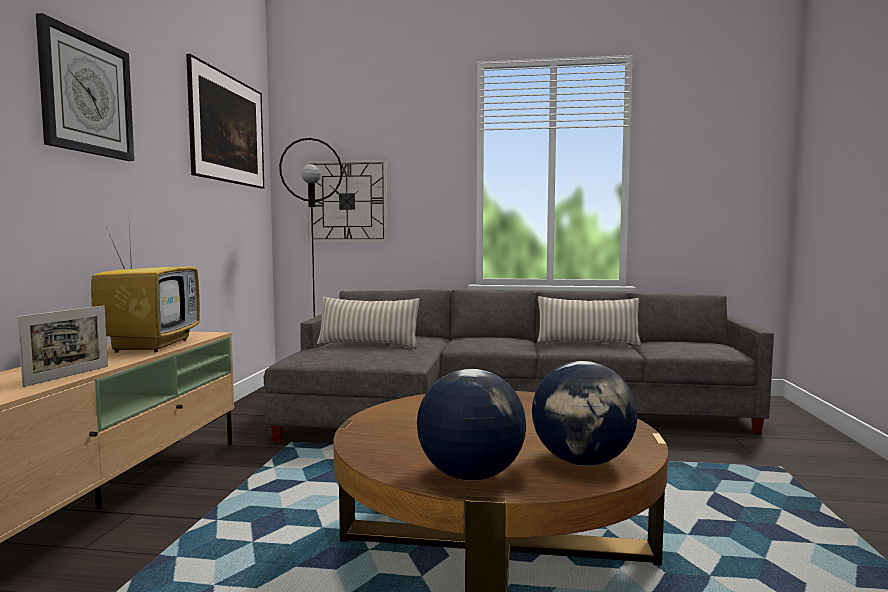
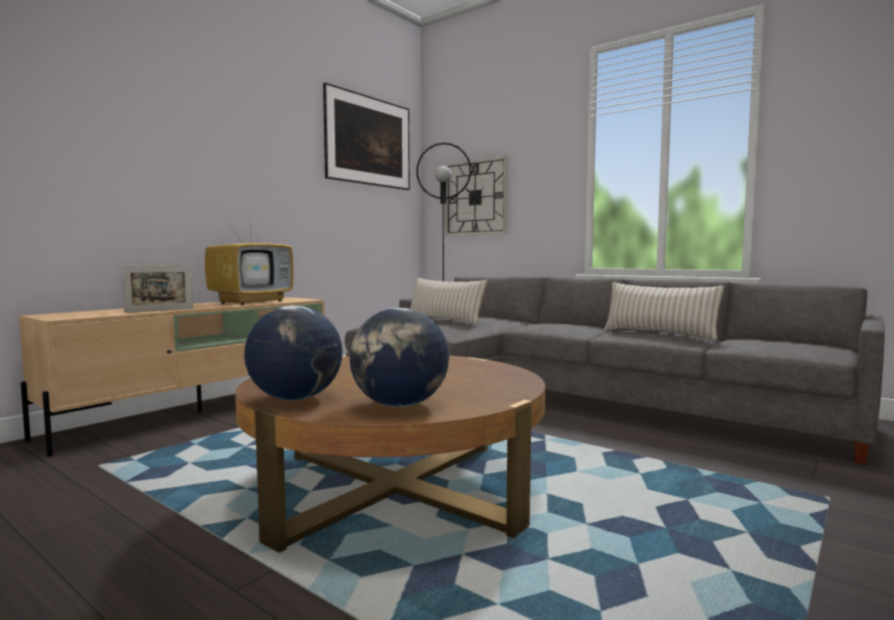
camera: 30 degrees right, 0 degrees up
wall clock [36,13,134,161] -> none

